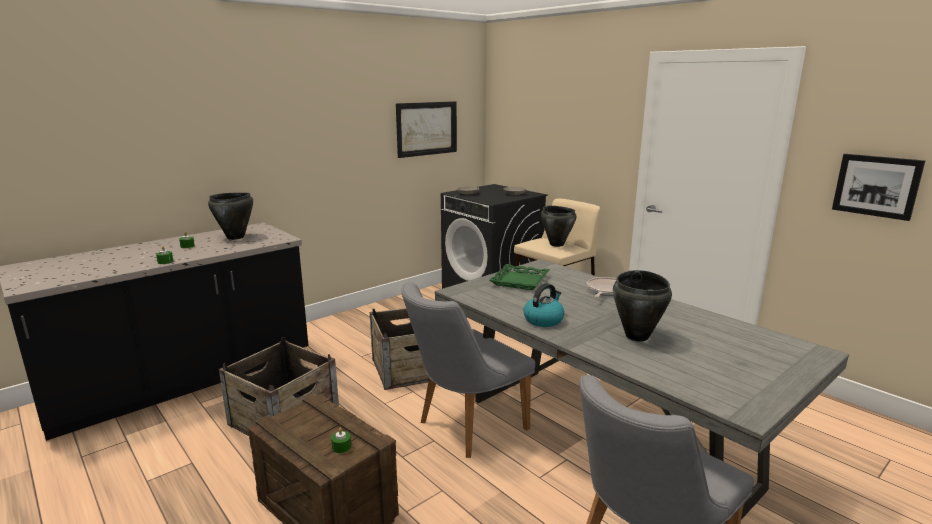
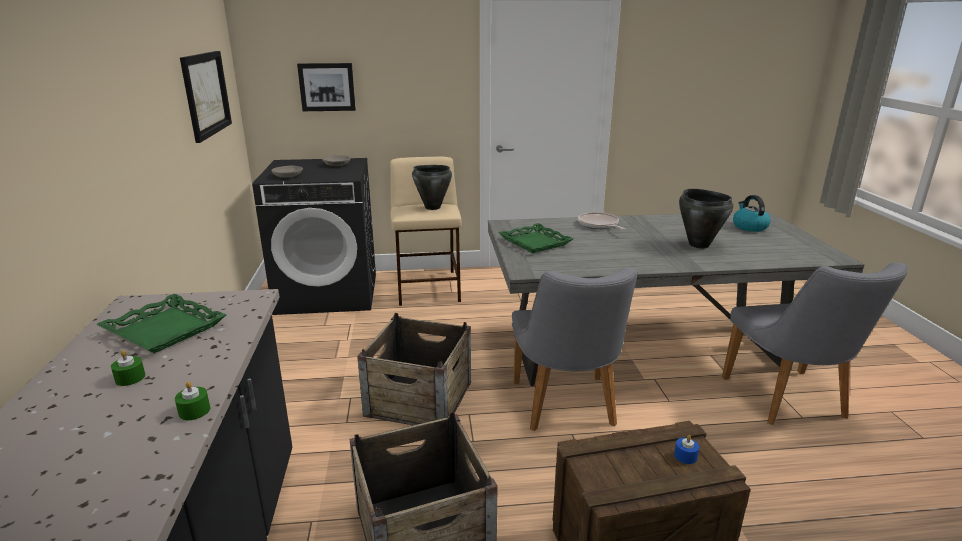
camera: 55 degrees left, 5 degrees up
black cooking pot [208,193,253,240] -> green tray [96,294,226,353]
green candle [331,428,351,453] -> blue candle [674,435,699,464]
kettle [524,283,565,327] -> kettle moved to [733,195,770,232]
picture [832,154,925,221] -> picture moved to [297,63,356,111]

